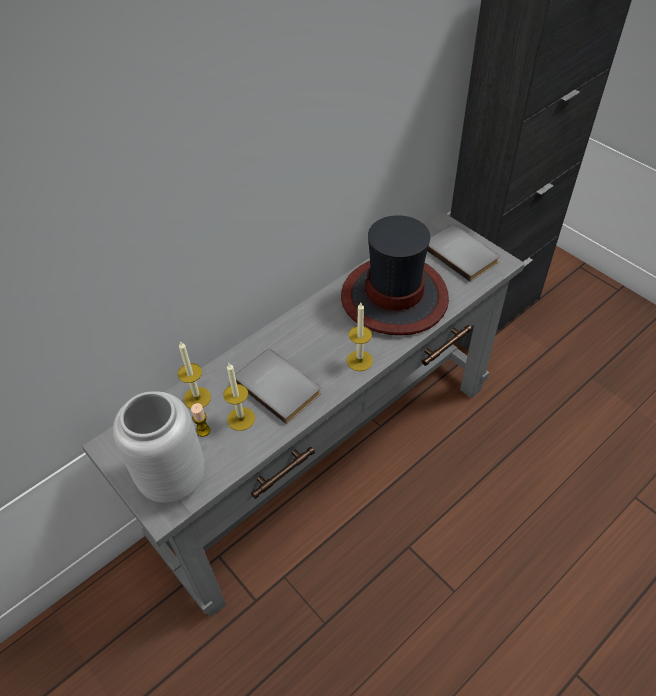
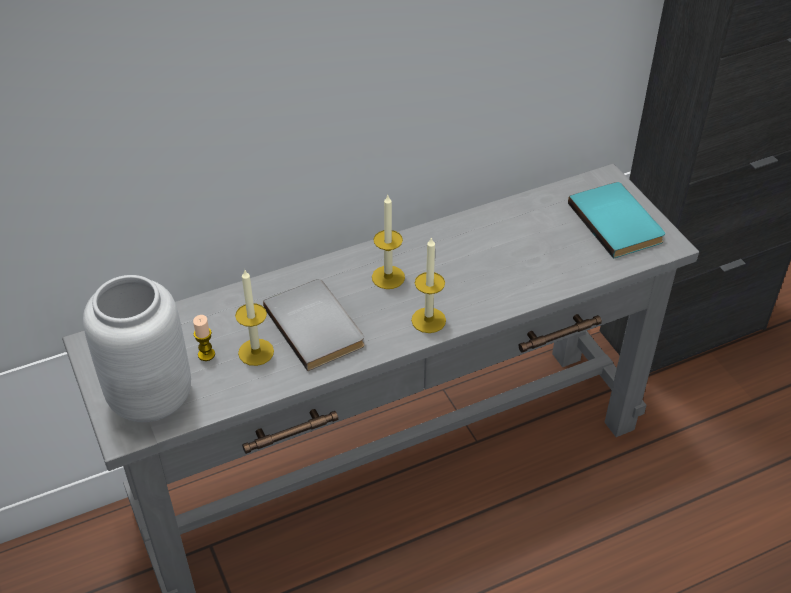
camera: 15 degrees right, 5 degrees down
candle [178,342,211,409] -> candle moved to [372,195,405,289]
hat [341,215,449,335] -> none
grey book [427,224,500,282] -> turquoise book [568,182,665,259]

